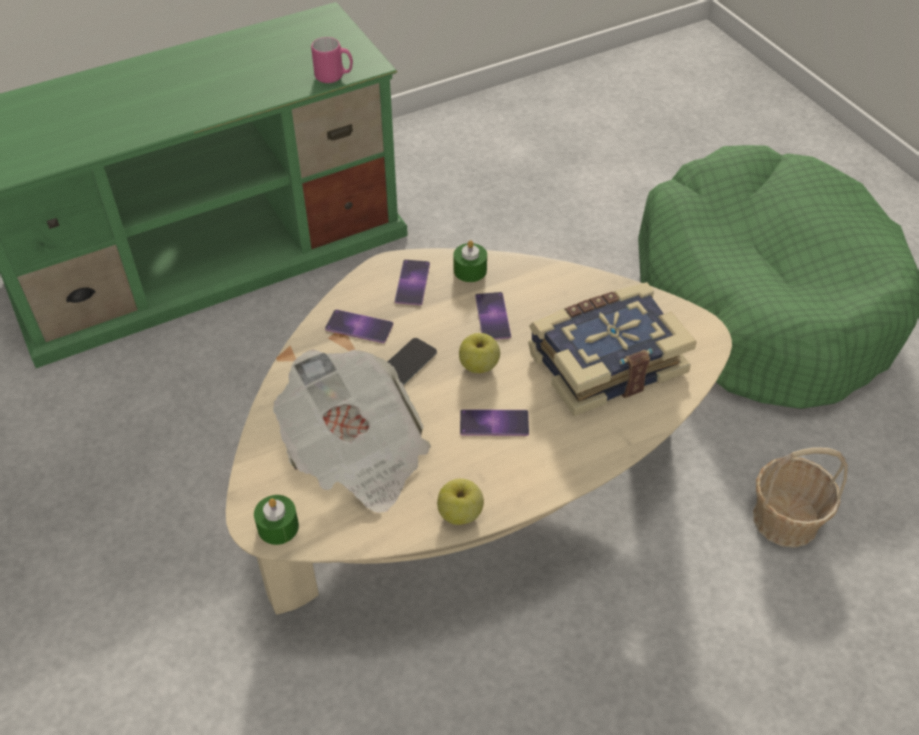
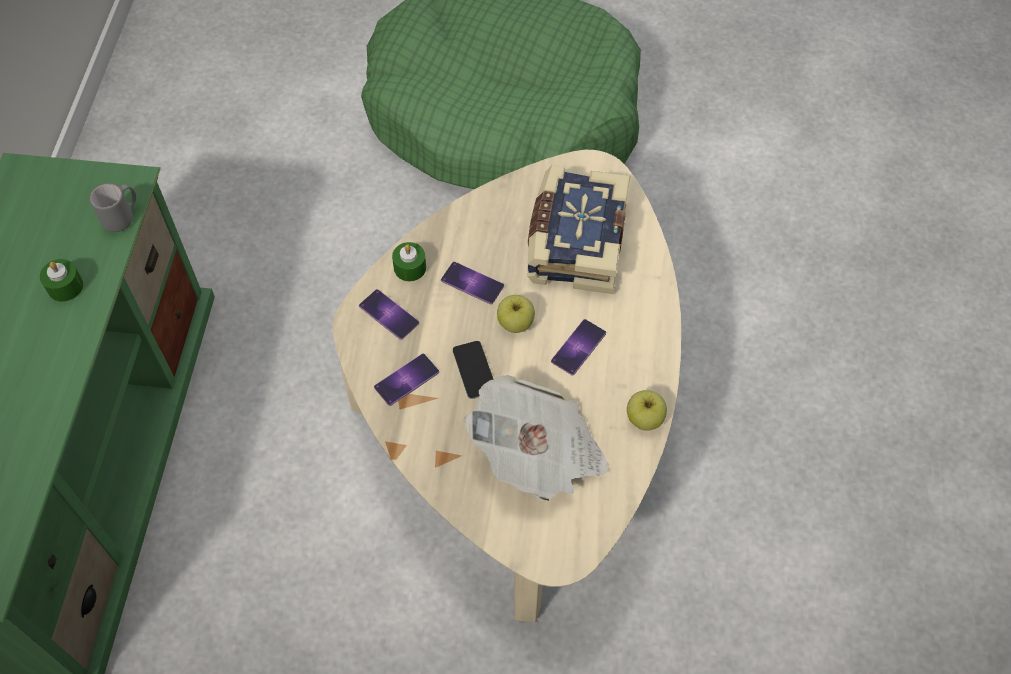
camera: 55 degrees left, 10 degrees up
green candle [254,495,299,545] -> green candle moved to [40,259,83,302]
pink mug [311,37,353,83] -> grey mug [90,183,136,232]
basket [753,447,848,548] -> none

